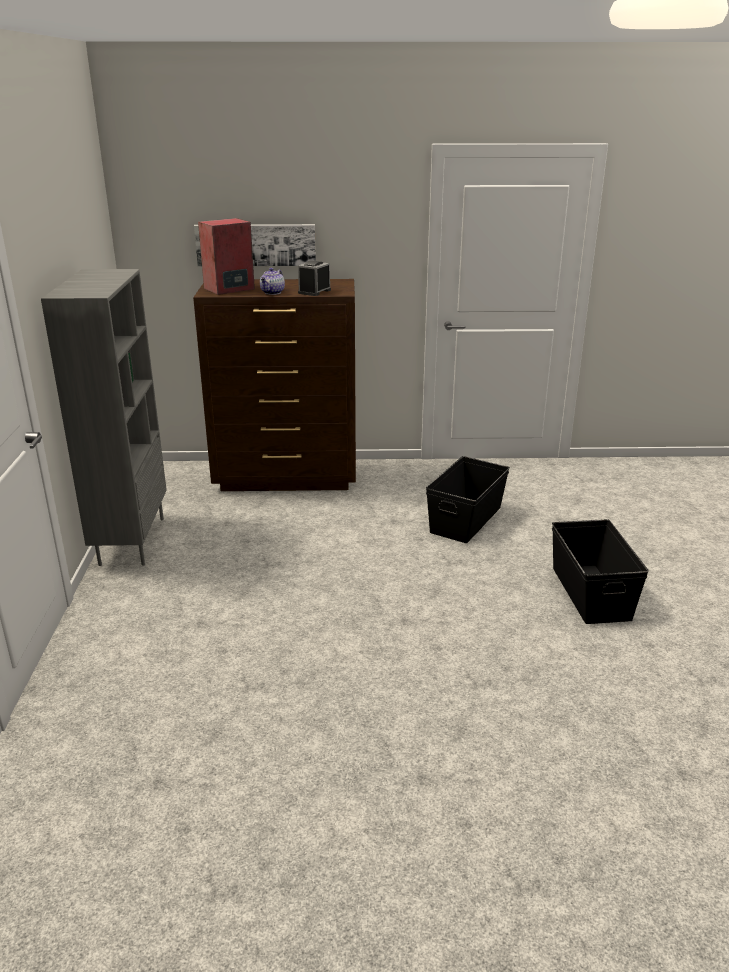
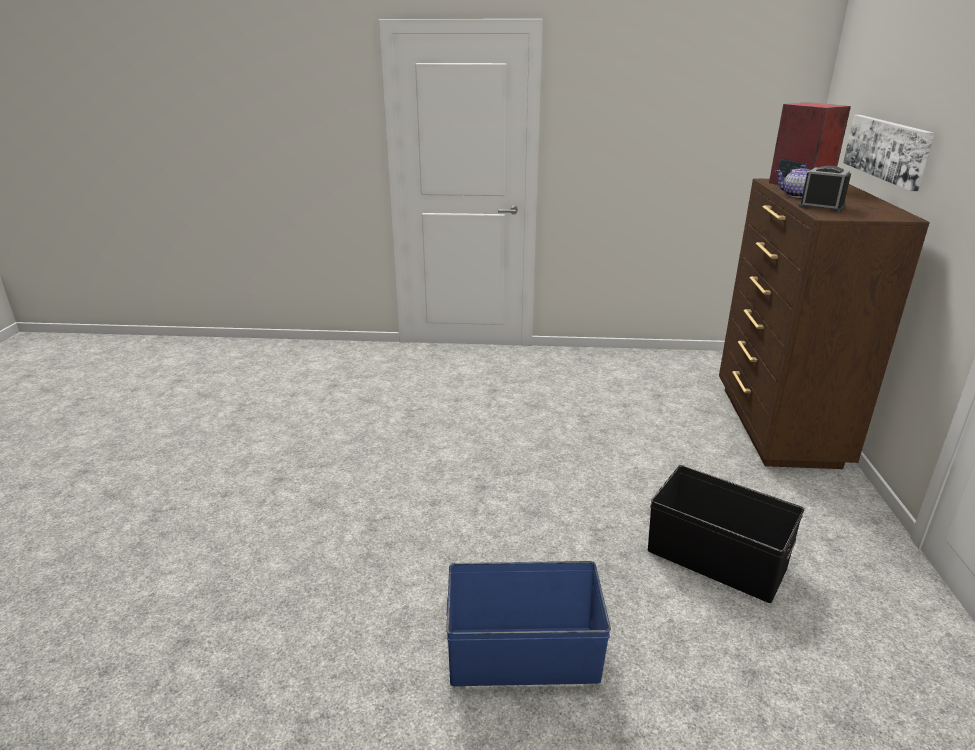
camera: 95 degrees right, 0 degrees up
grey bookcase [41,269,167,566] -> none
black storage box [552,519,649,624] -> blue storage box [446,561,611,686]

